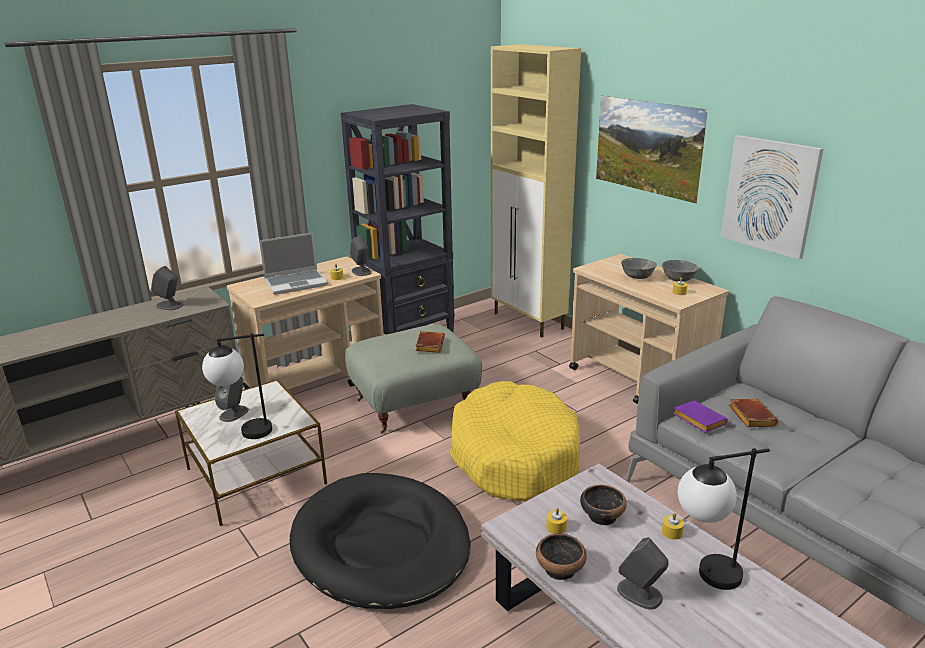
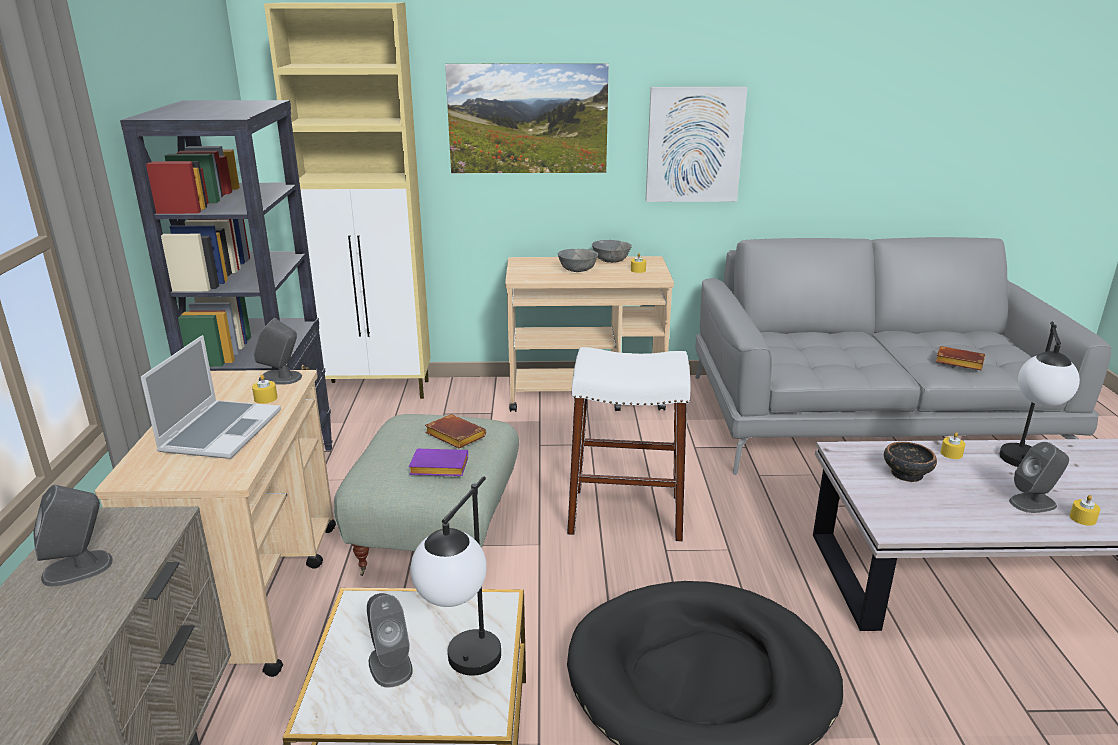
camera: 55 degrees left, 0 degrees up
yellow dog bed [450,381,580,502] -> white stool [567,347,690,542]
bowl [536,534,587,580] -> none
yellow candle [546,508,567,534] -> yellow candle moved to [1070,495,1100,526]
purple book [673,400,728,433] -> purple book moved to [409,448,468,476]
brown book [729,399,779,427] -> brown book moved to [936,346,985,371]

